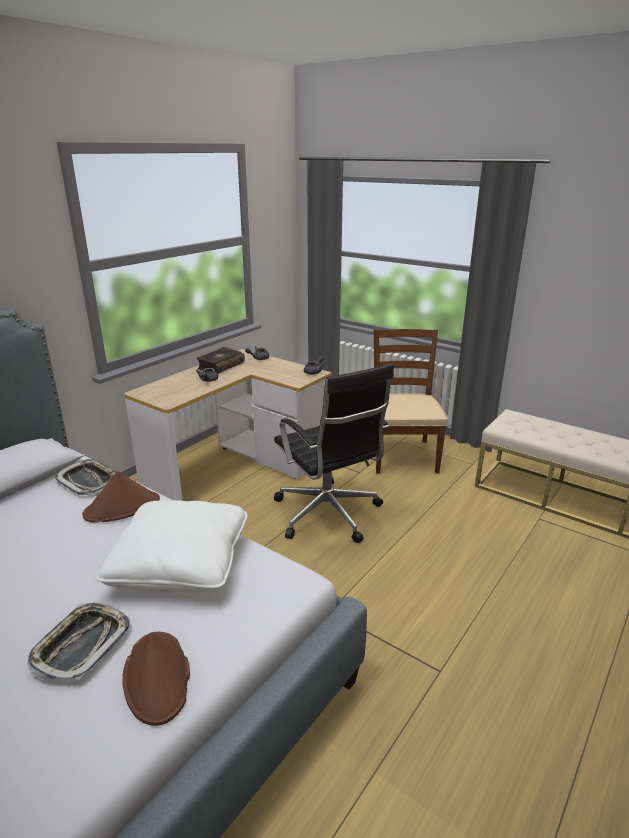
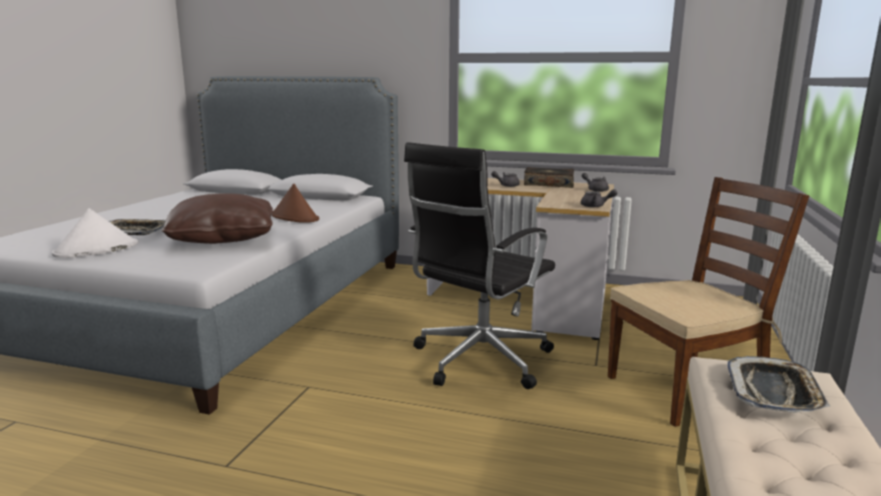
camera: 70 degrees right, 10 degrees down
tray [54,459,117,495] -> tray moved to [727,356,830,413]
white pillow [96,501,248,592] -> brown pillow [161,193,273,244]
brown hat [122,632,190,726] -> white hat [52,208,138,258]

